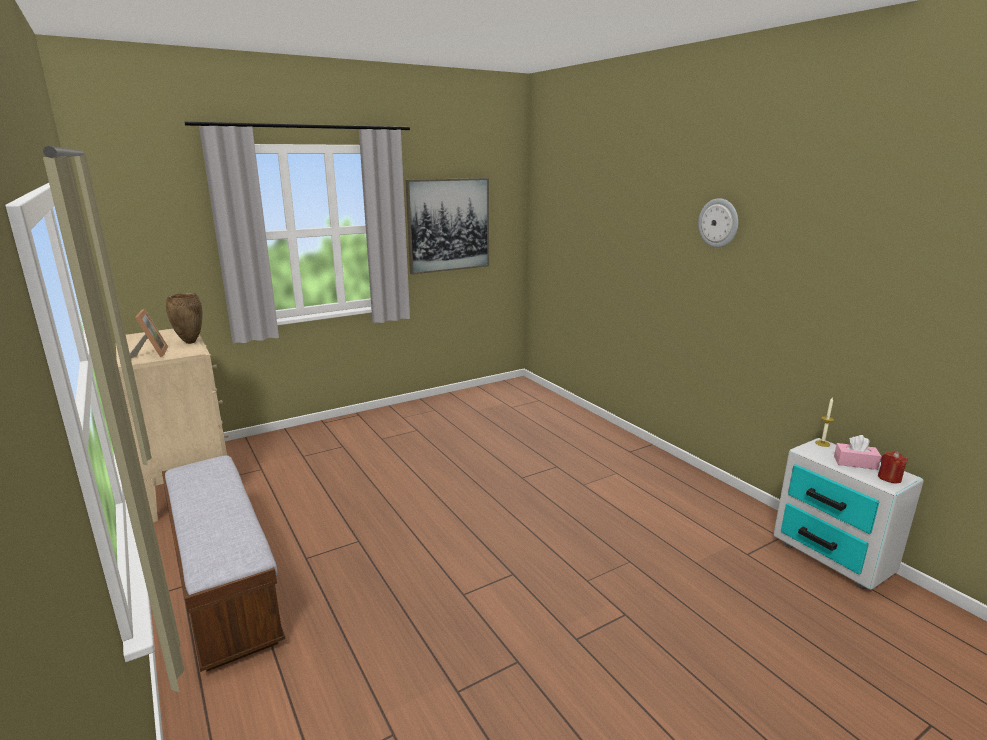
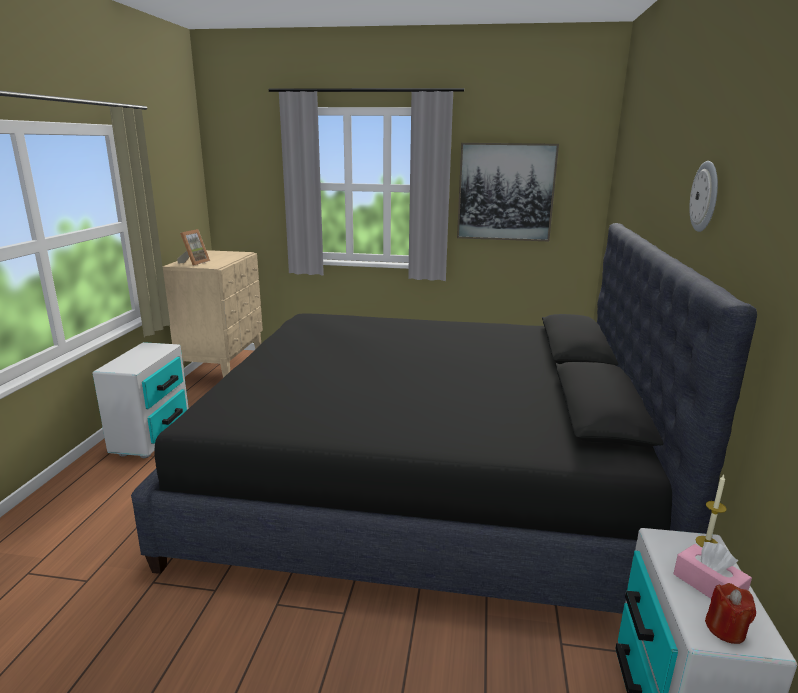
camera: 40 degrees right, 0 degrees up
bench [162,455,286,672] -> white nightstand [93,342,189,458]
brown vase [166,293,203,344] -> none
none -> black bed [131,223,757,614]

